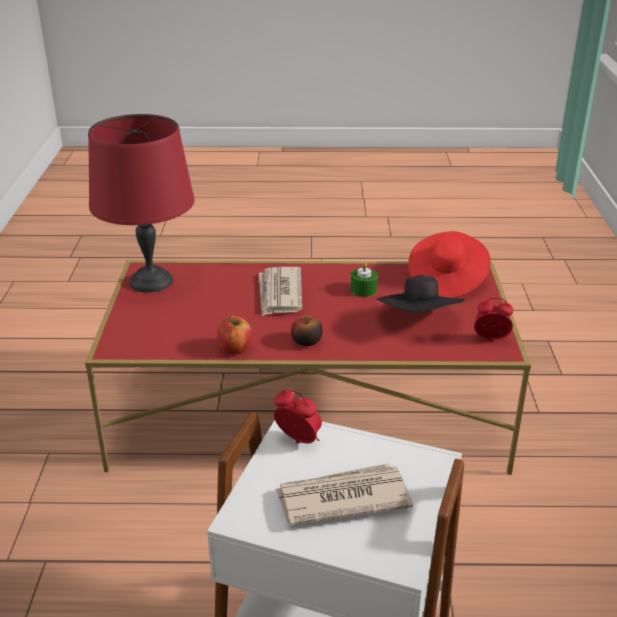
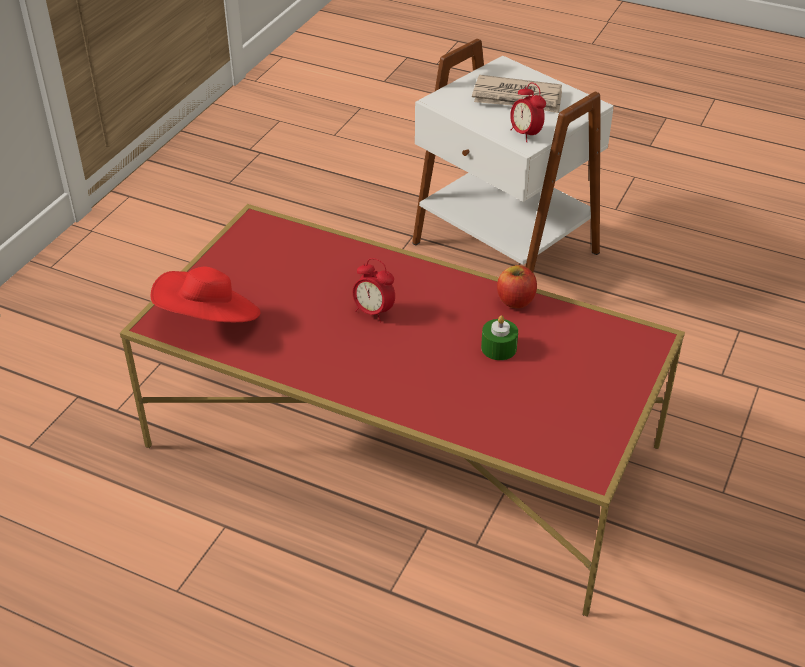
camera: 155 degrees left, 10 degrees up
red table lamp [88,114,195,293] -> none
newspaper [259,267,302,316] -> none
apple [291,315,323,346] -> none
green candle [350,262,378,297] -> green candle moved to [481,315,518,360]
black hat [376,275,465,312] -> none
alarm clock [474,298,513,341] -> alarm clock moved to [353,258,395,322]

